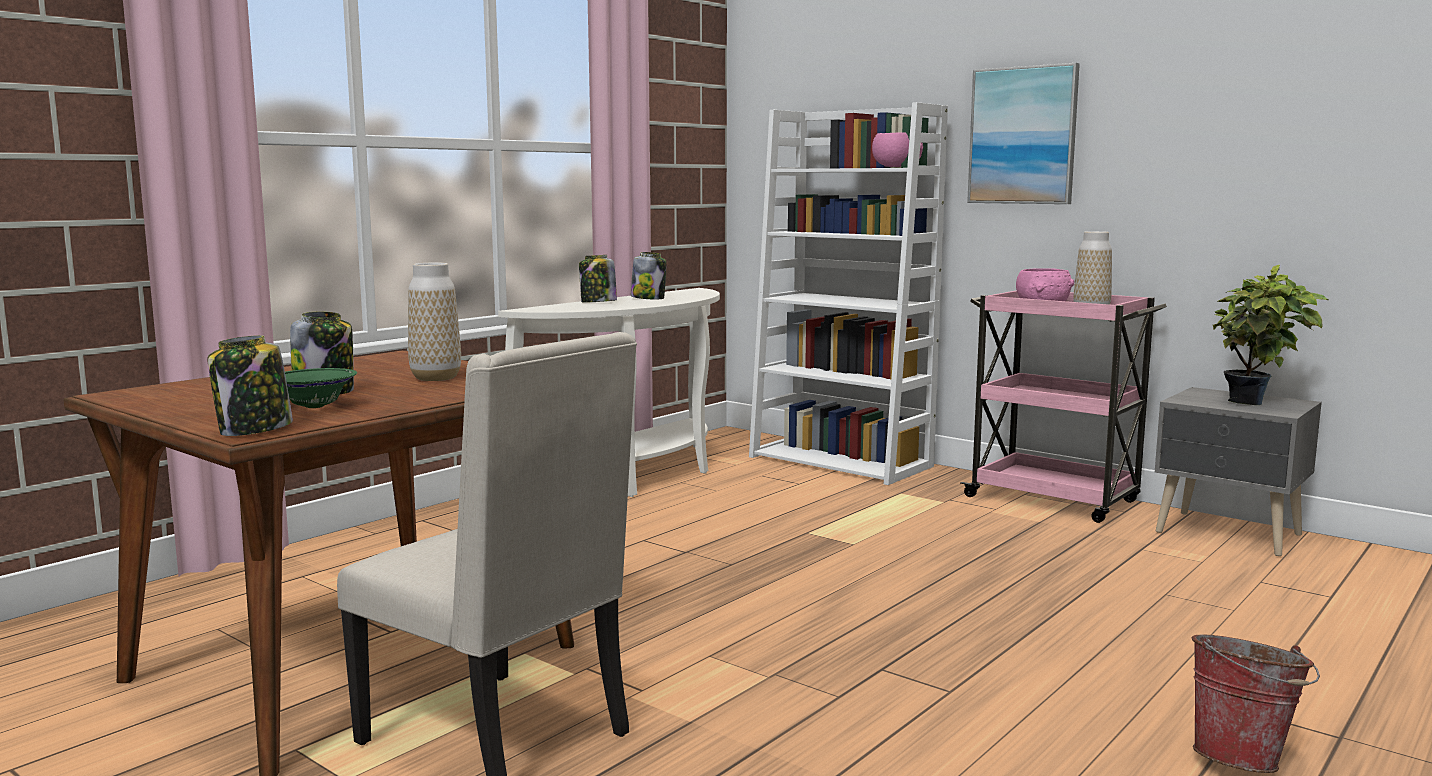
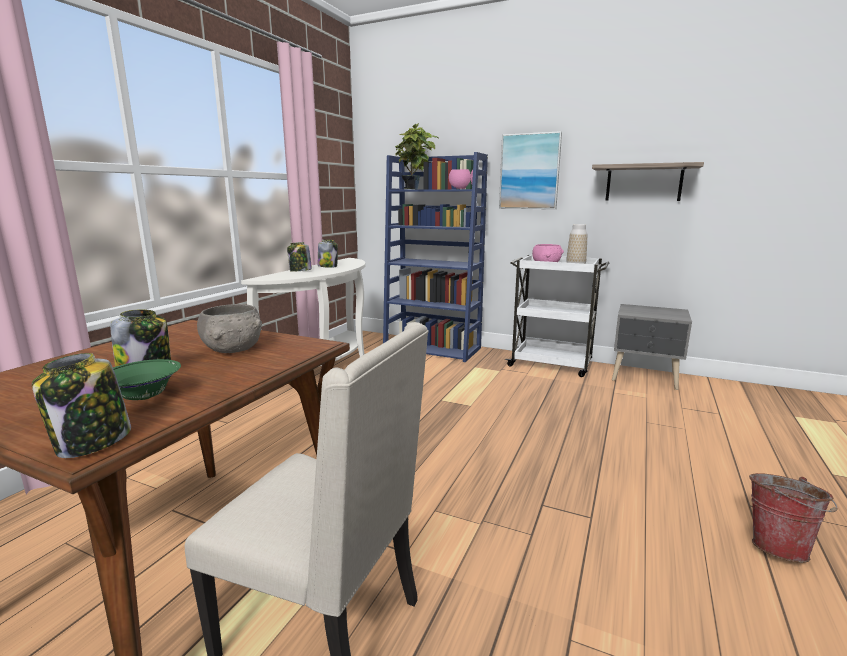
camera: 15 degrees left, 5 degrees up
vase [408,262,461,381] -> grey bowl [197,304,262,353]
white bookcase [749,102,948,485] -> blue bookcase [383,152,488,362]
pink cart [960,290,1167,523] -> white cart [505,255,609,377]
potted plant [1213,264,1328,405] -> potted plant moved to [395,123,438,189]
none -> shelf [592,162,704,201]

